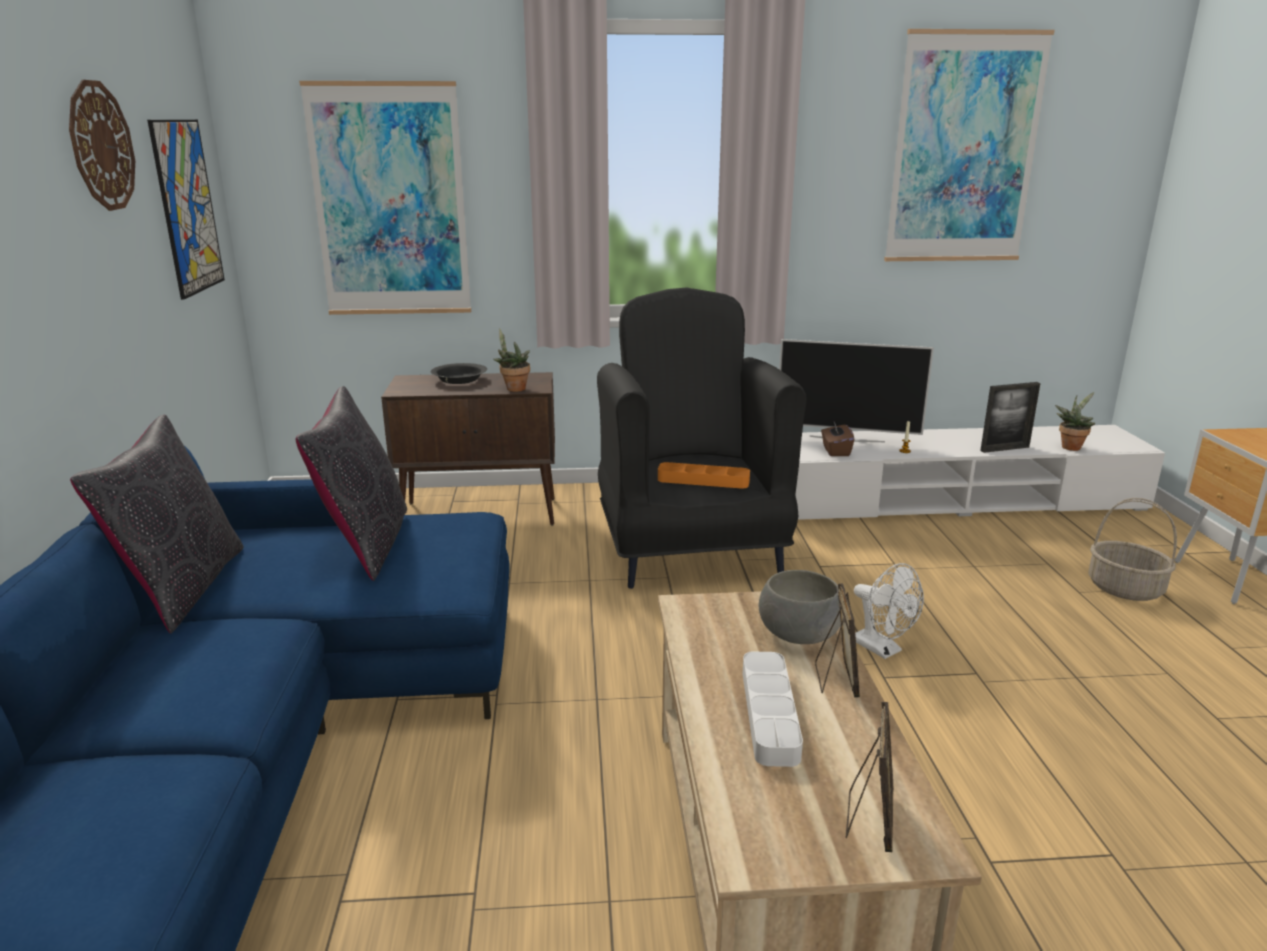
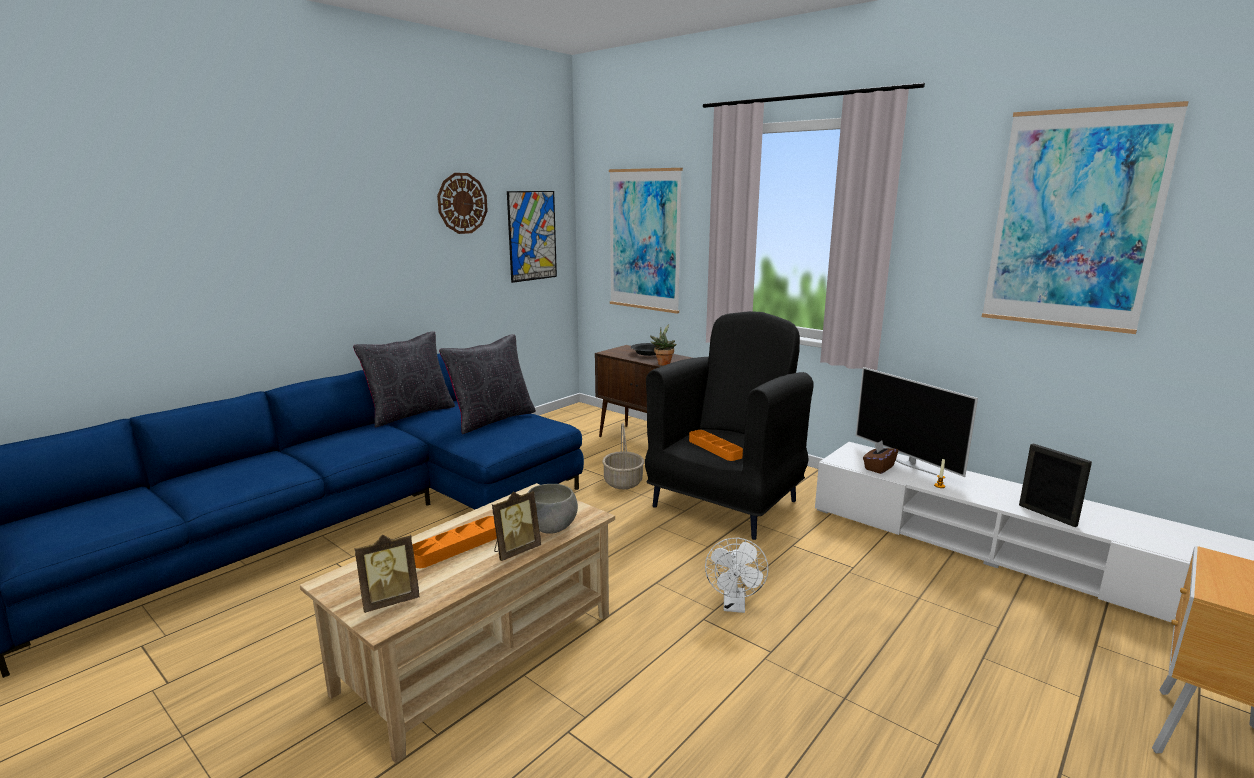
camera: 45 degrees right, 5 degrees down
white tray [743,652,803,767] -> orange tray [412,516,497,568]
picture frame [980,382,1040,453] -> picture frame turned 150 degrees counterclockwise [1019,443,1092,527]
potted plant [1055,392,1095,451] -> none
basket [1088,498,1177,601] -> basket moved to [602,422,644,489]

